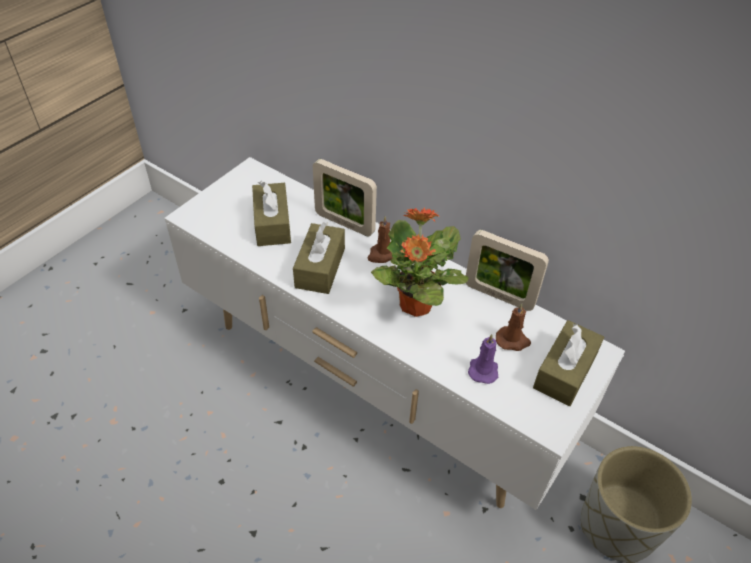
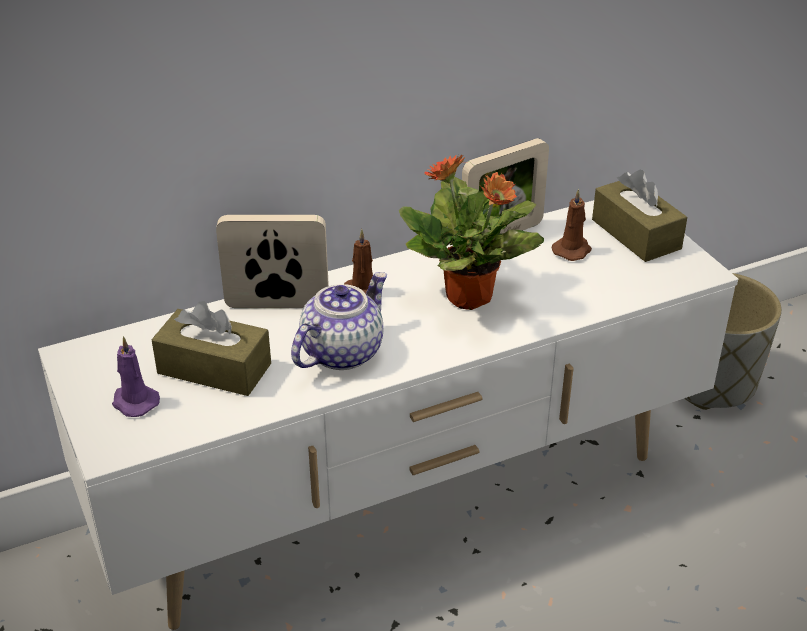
camera: 60 degrees left, 10 degrees down
brown tissue box [293,222,345,294] -> teapot [291,272,387,370]
picture frame [313,159,377,236] -> picture frame turned 150 degrees counterclockwise [216,215,329,308]
purple candle [468,334,498,384] -> purple candle moved to [112,336,160,417]

